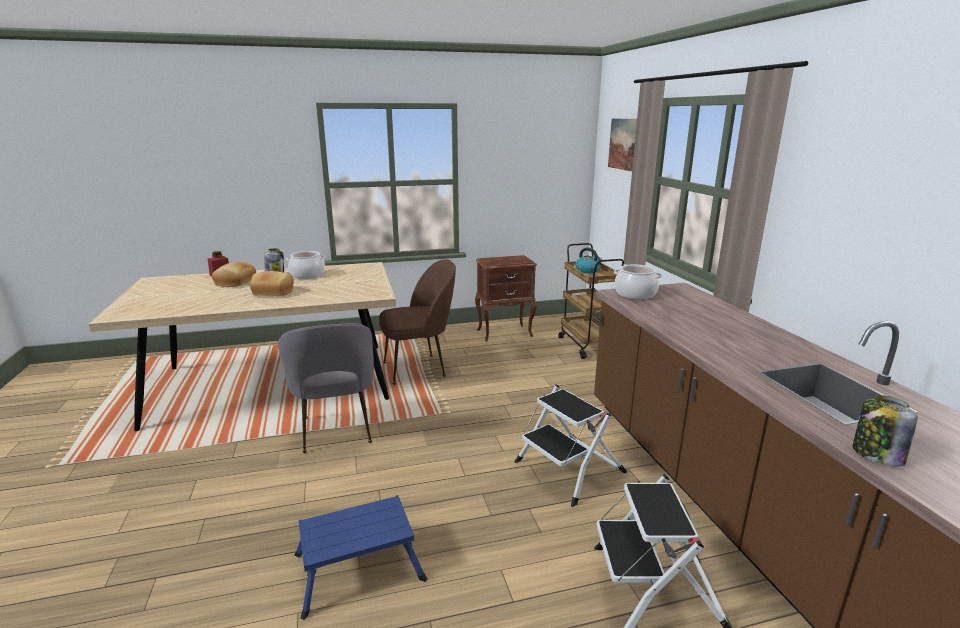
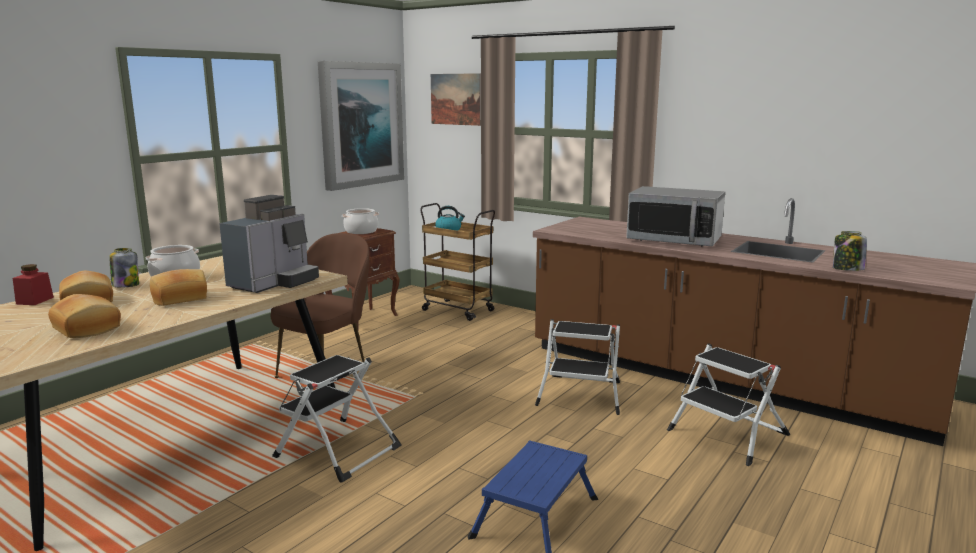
camera: 40 degrees left, 5 degrees down
grey chair [278,323,374,453] -> step ladder [272,355,402,482]
cooking pot [614,264,662,299] -> cooking pot moved to [342,208,379,234]
none -> bread [48,294,121,338]
none -> coffee machine [219,195,319,293]
none -> picture [318,61,404,191]
none -> microwave [626,186,725,246]

